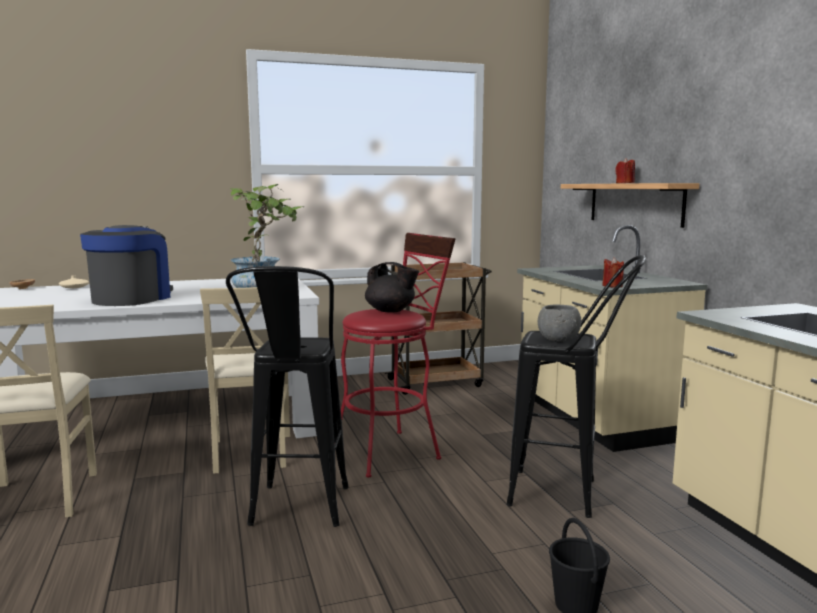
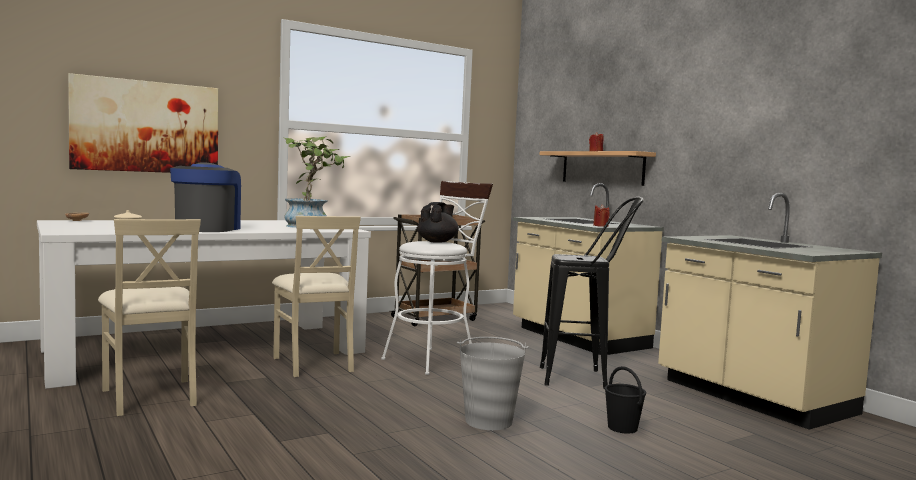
camera: 15 degrees left, 5 degrees down
black stool [226,266,349,527] -> none
red stool [334,233,456,478] -> white stool [381,181,493,375]
black teapot [365,262,419,313] -> black teapot turned 75 degrees counterclockwise [417,202,459,243]
grey bowl [538,305,581,342] -> none
none -> picture [68,73,219,173]
none -> grey bucket [457,337,529,430]

